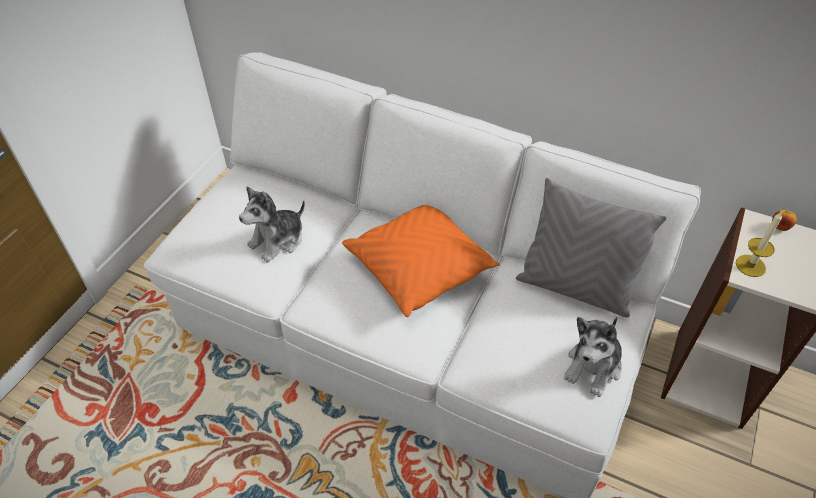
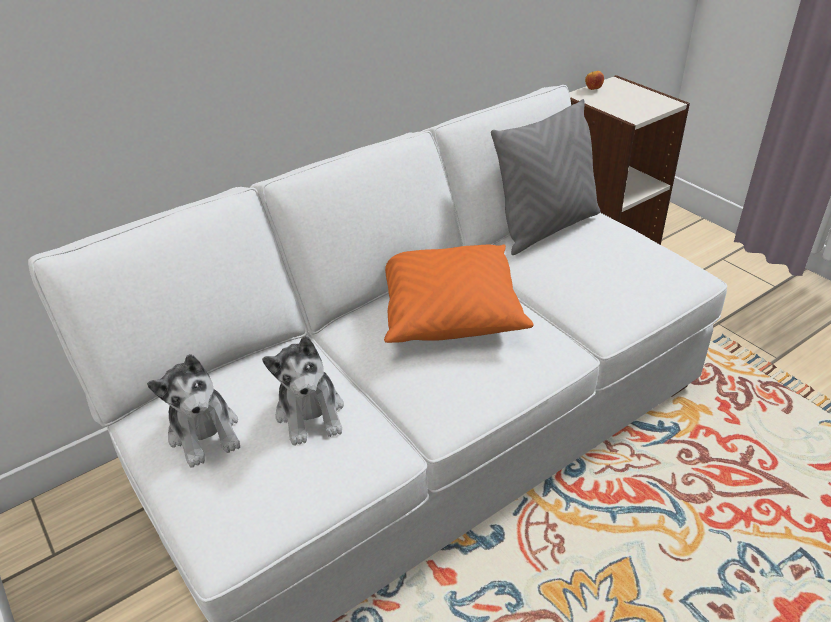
camera: 60 degrees left, 10 degrees down
plush toy [564,317,622,397] -> plush toy moved to [147,354,240,468]
candle [736,211,782,277] -> none

